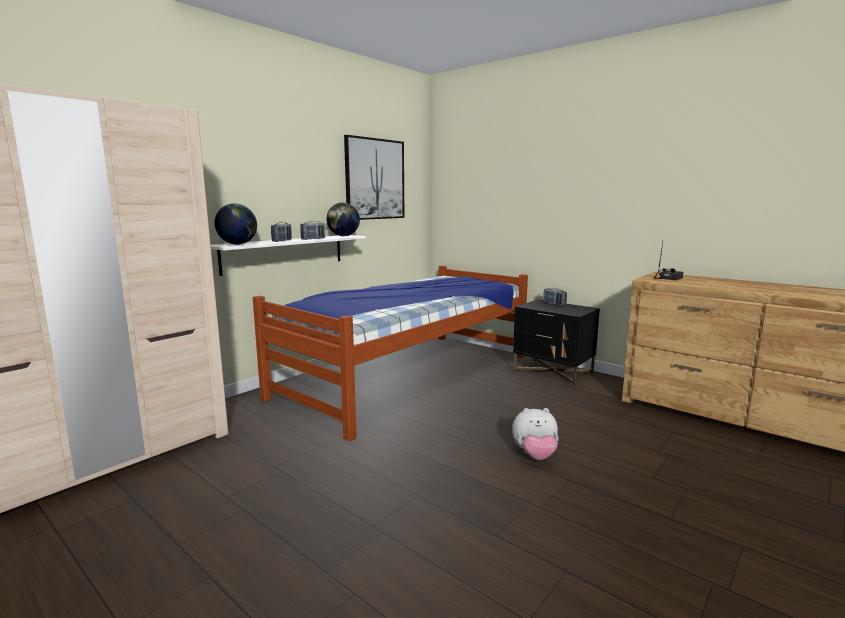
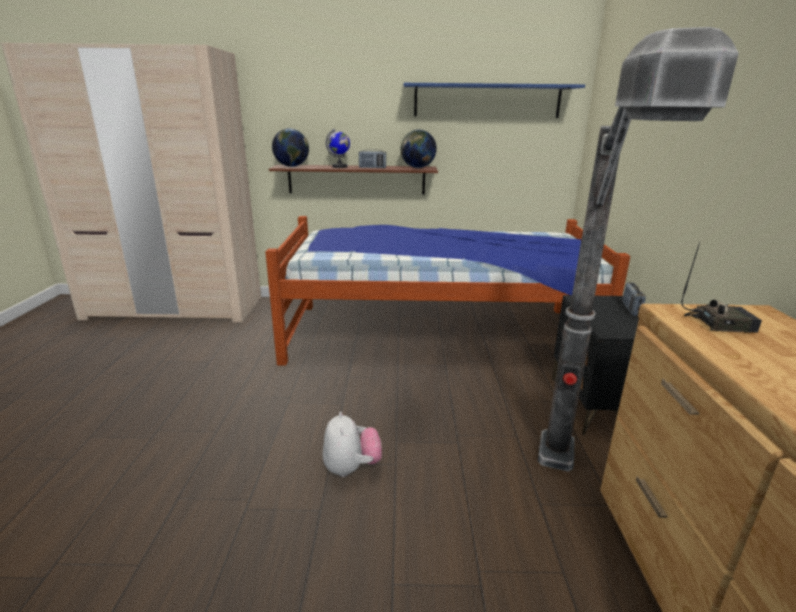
camera: 50 degrees right, 10 degrees up
white shelf [211,235,366,276] -> brown shelf [269,165,438,195]
radio [271,222,292,242] -> globe [326,129,350,168]
picture [344,135,404,220] -> blue shelf [404,83,585,118]
plush toy [512,408,559,460] -> plush toy turned 150 degrees counterclockwise [322,412,382,477]
none -> floor lamp [538,27,739,472]

